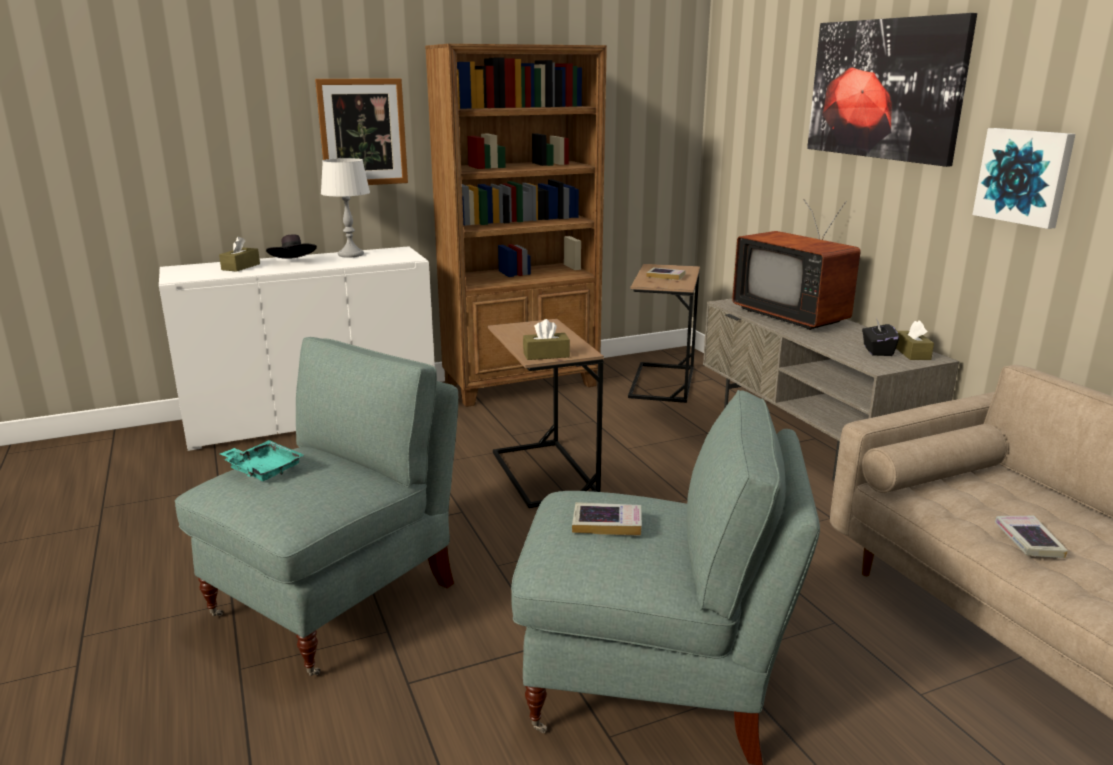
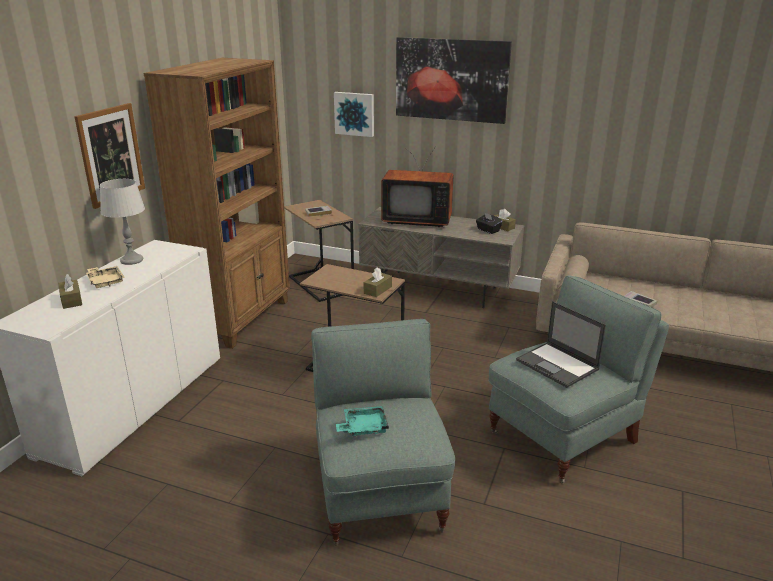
camera: 45 degrees left, 5 degrees up
black hat [266,235,317,259] -> beige tray [86,266,125,288]
book [572,502,642,536] -> laptop [516,301,606,388]
picture [972,128,1076,229] -> picture moved to [334,92,374,137]

